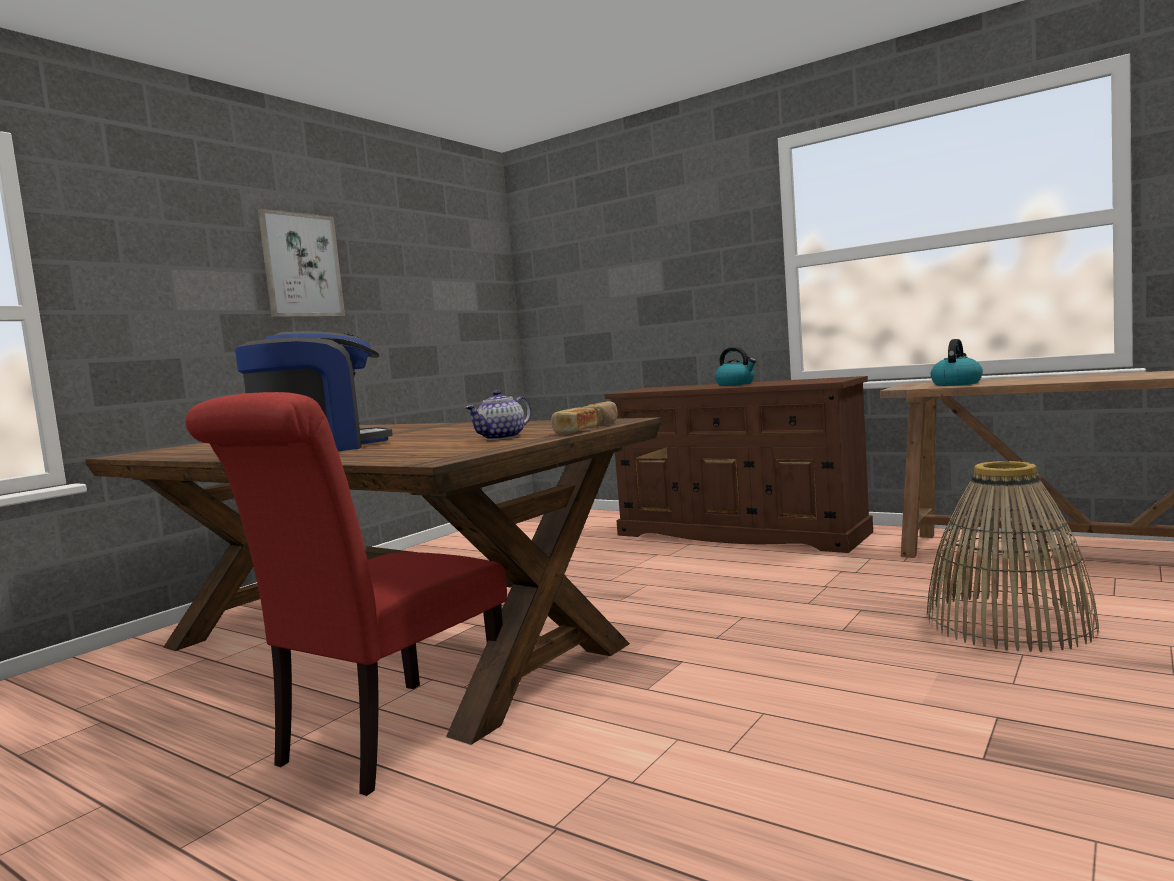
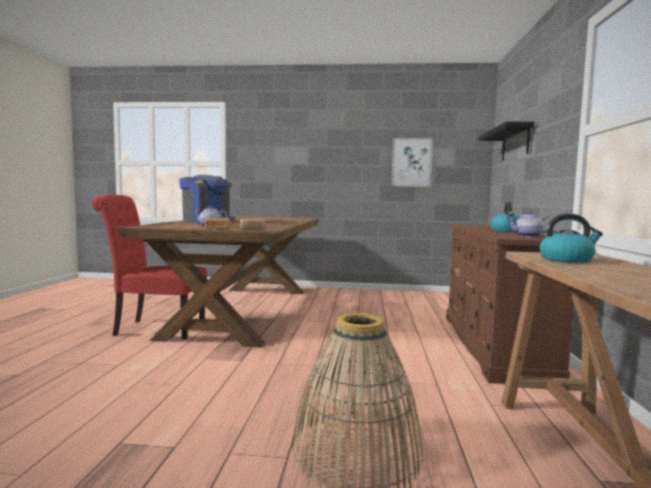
camera: 60 degrees right, 0 degrees up
picture [258,209,345,317] -> picture moved to [391,138,433,187]
none -> black shelf [478,122,534,161]
none -> teapot [507,211,552,237]

